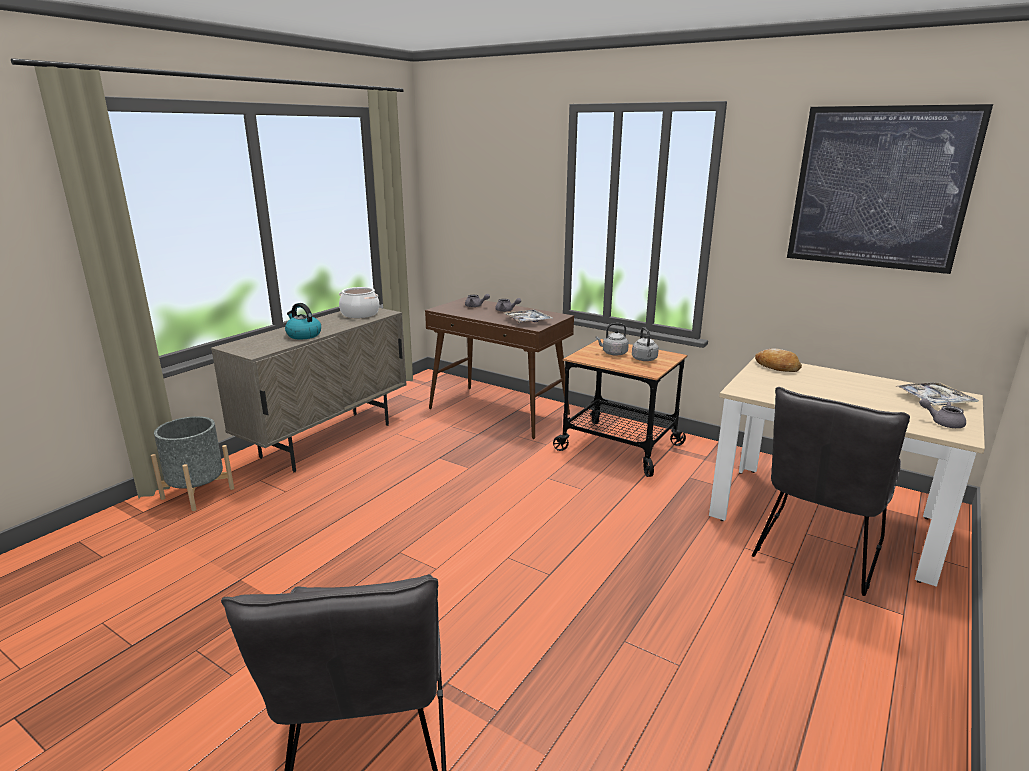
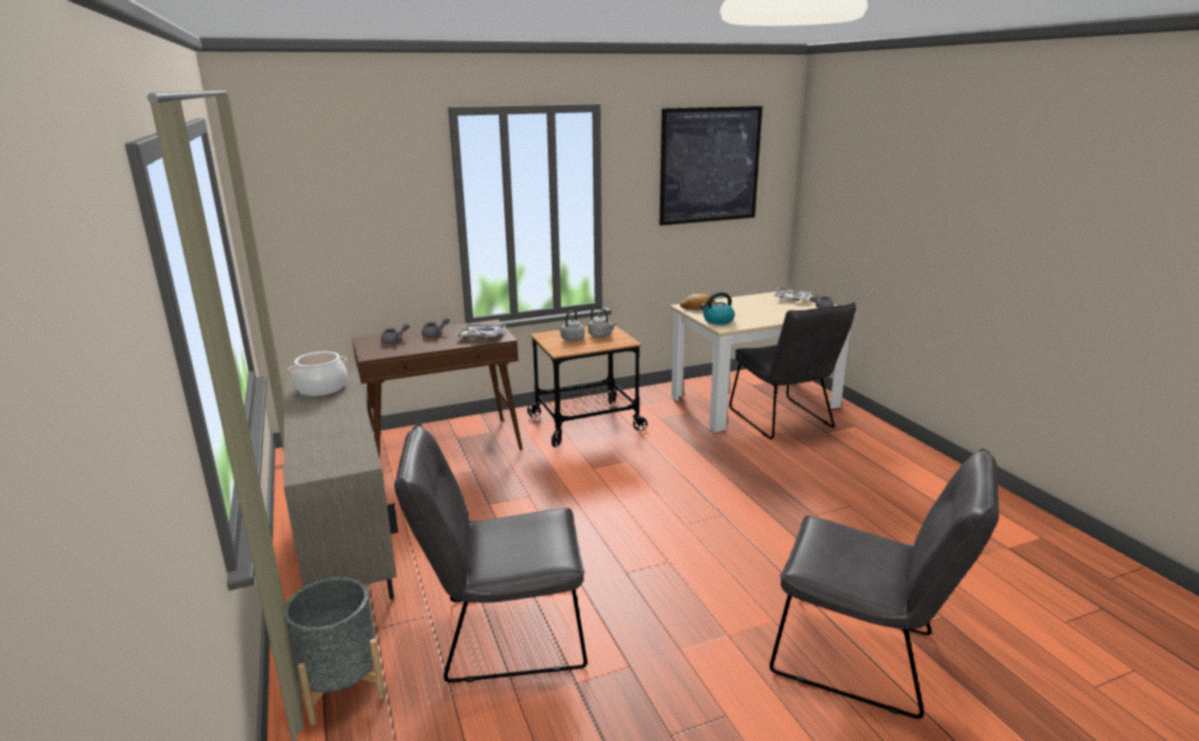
camera: 55 degrees left, 0 degrees up
kettle [285,303,321,339] -> kettle moved to [701,292,735,325]
none -> grey chair [394,424,587,683]

